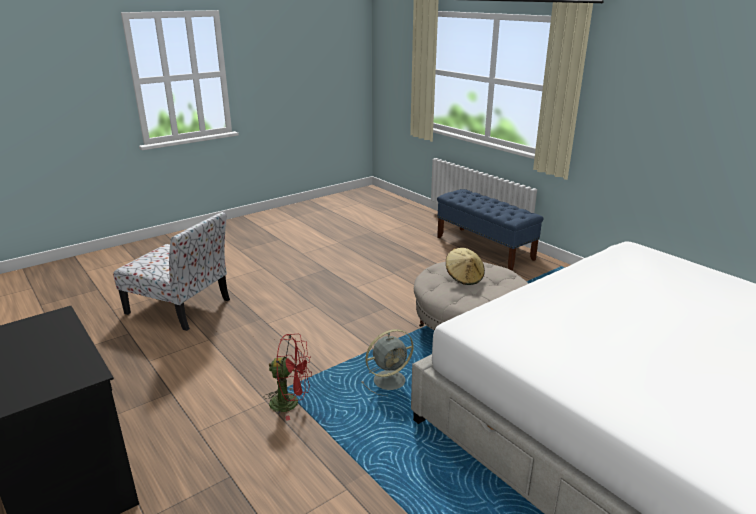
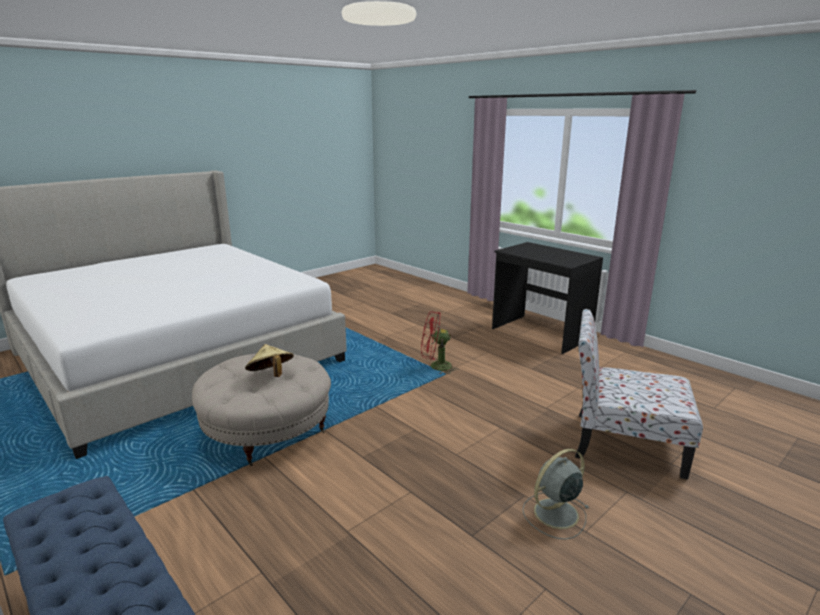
camera: 175 degrees right, 5 degrees down
grey fan [361,329,414,396] -> grey fan moved to [522,449,589,540]

